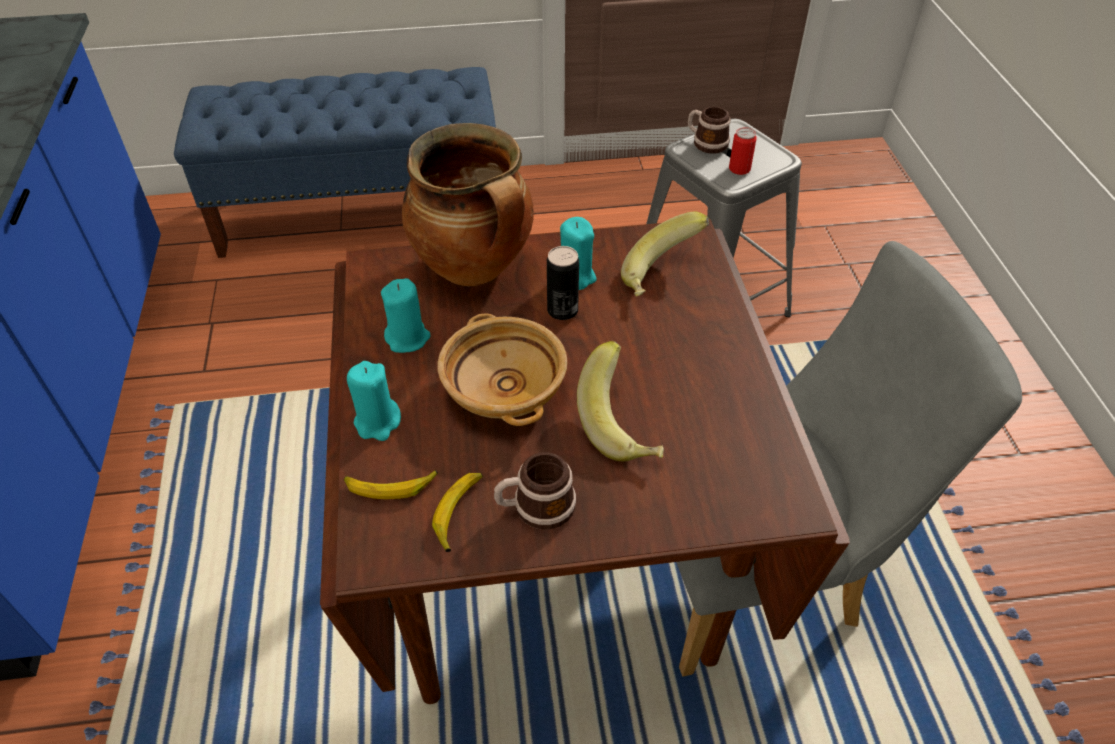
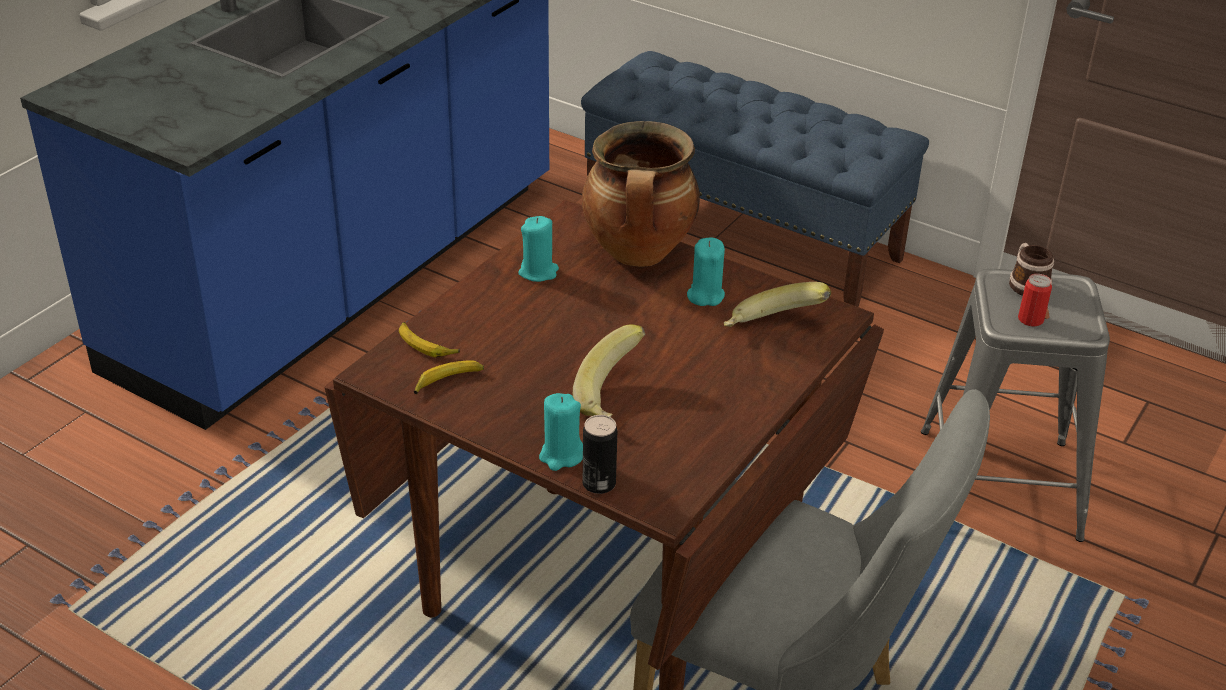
camera: 40 degrees right, 10 degrees down
turquoise candle [347,361,401,441] -> turquoise candle moved to [539,393,583,471]
beige bowl [437,314,568,426] -> none
mug [494,452,576,529] -> none
can [547,246,579,320] -> can moved to [583,415,617,494]

